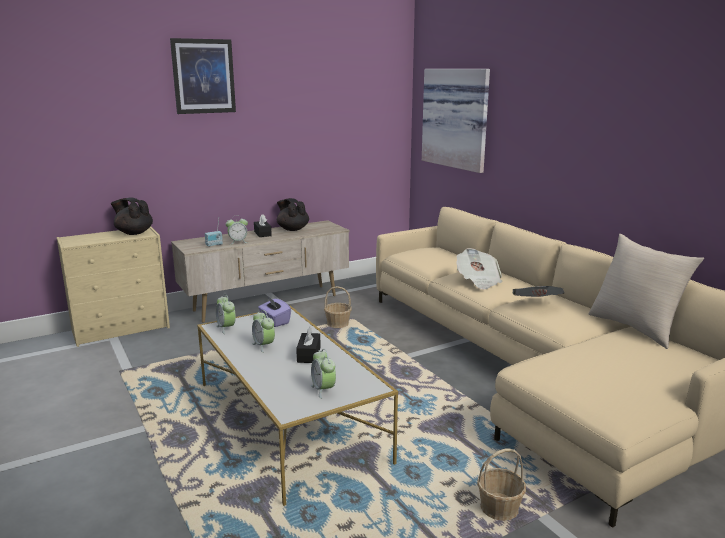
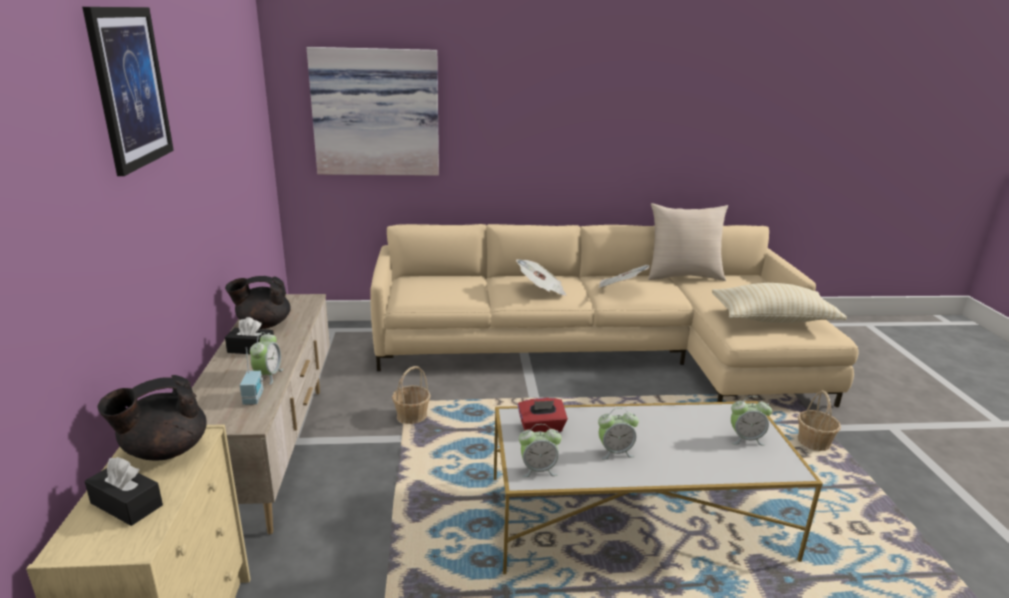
camera: 65 degrees left, 5 degrees up
purple tissue box [258,297,291,327] -> red tissue box [518,398,568,433]
black tissue box [296,327,321,363] -> black tissue box moved to [84,457,163,526]
none -> beige pillow [712,283,847,323]

